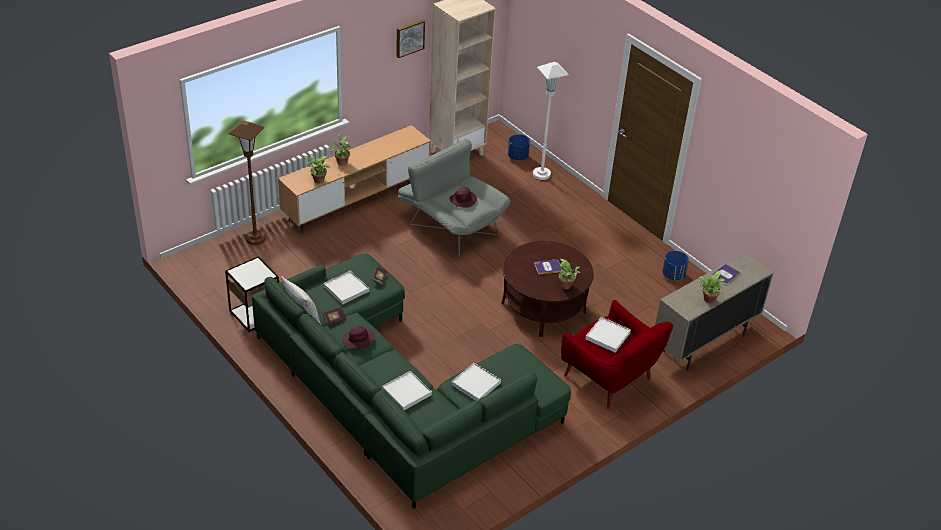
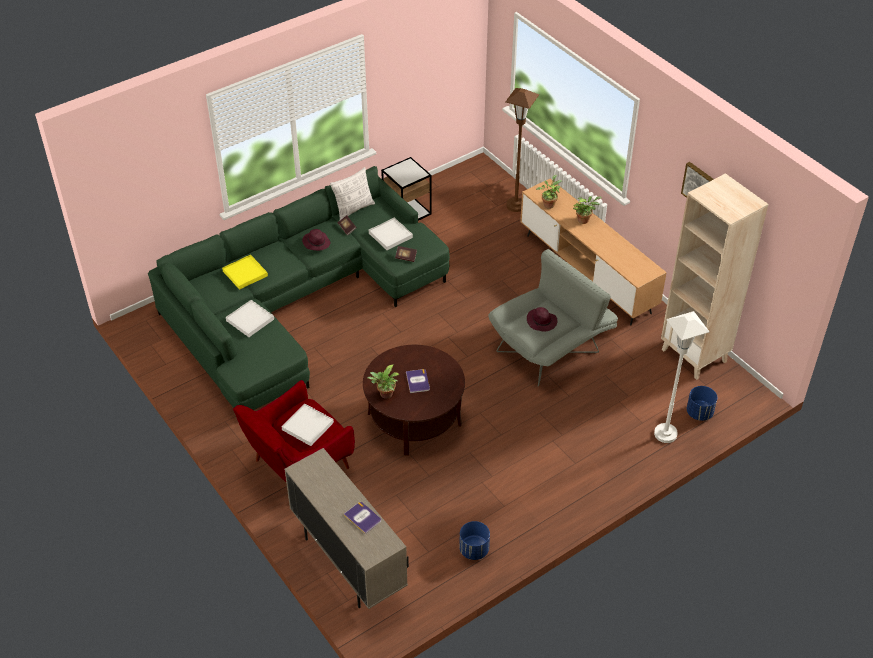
camera: 95 degrees right, 5 degrees up
white tray [382,371,432,410] -> yellow tray [222,255,268,290]
potted plant [698,271,725,303] -> none

